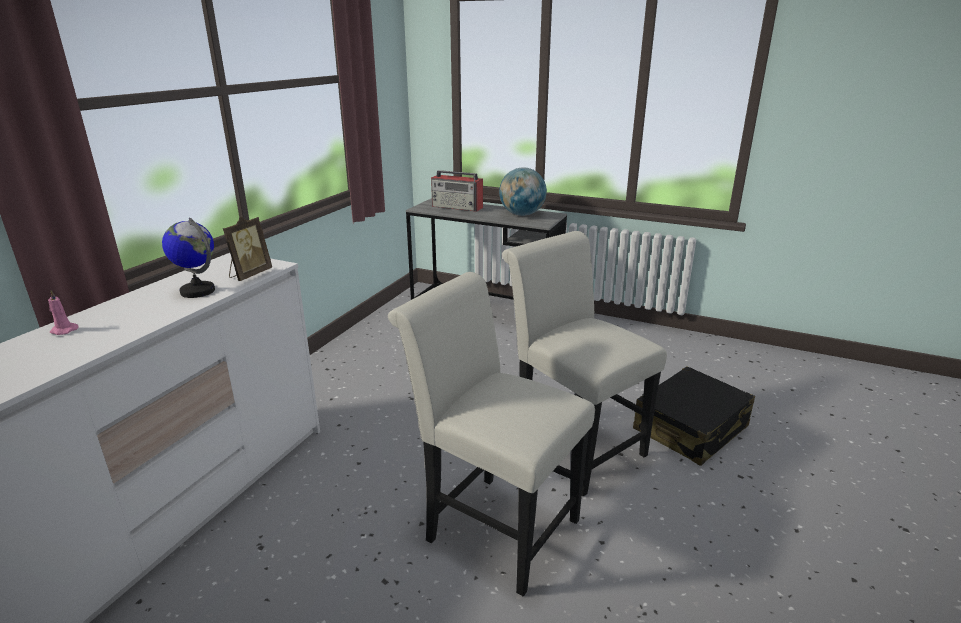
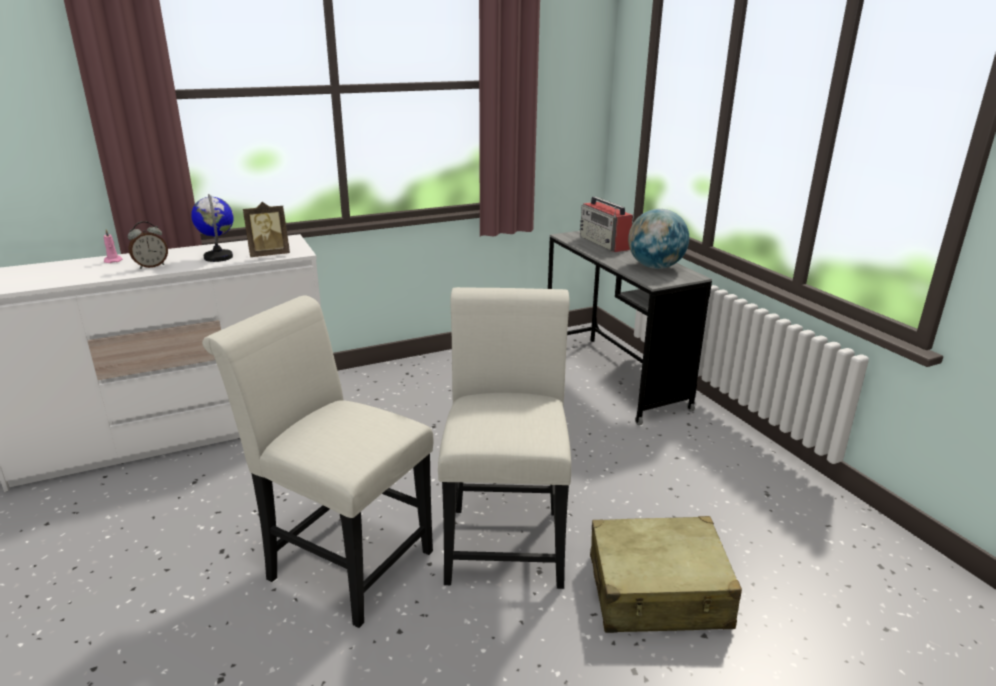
camera: 40 degrees right, 0 degrees up
white chair [388,272,595,597] -> white chair turned 45 degrees counterclockwise [202,295,434,628]
black suitcase [633,367,755,466] -> beige suitcase [590,516,742,633]
none -> alarm clock [128,221,168,269]

